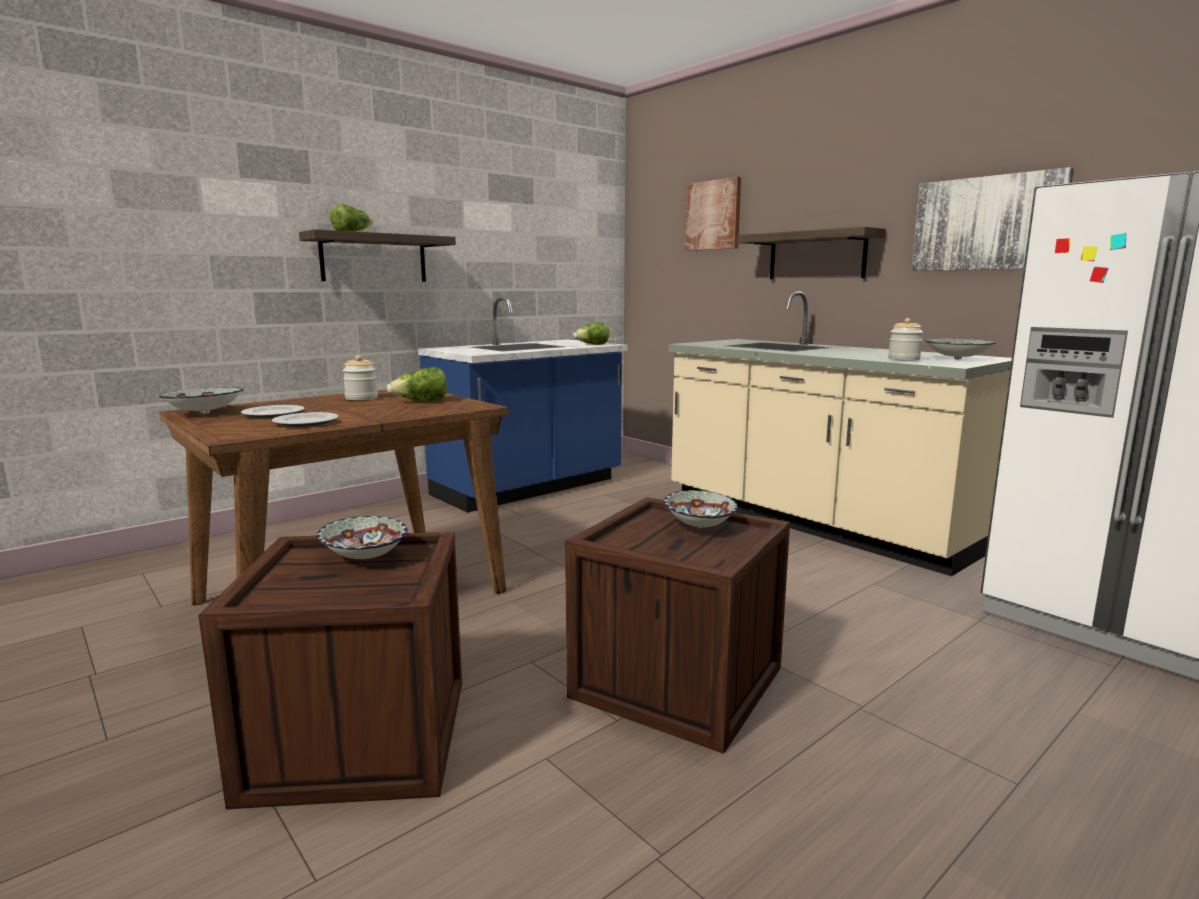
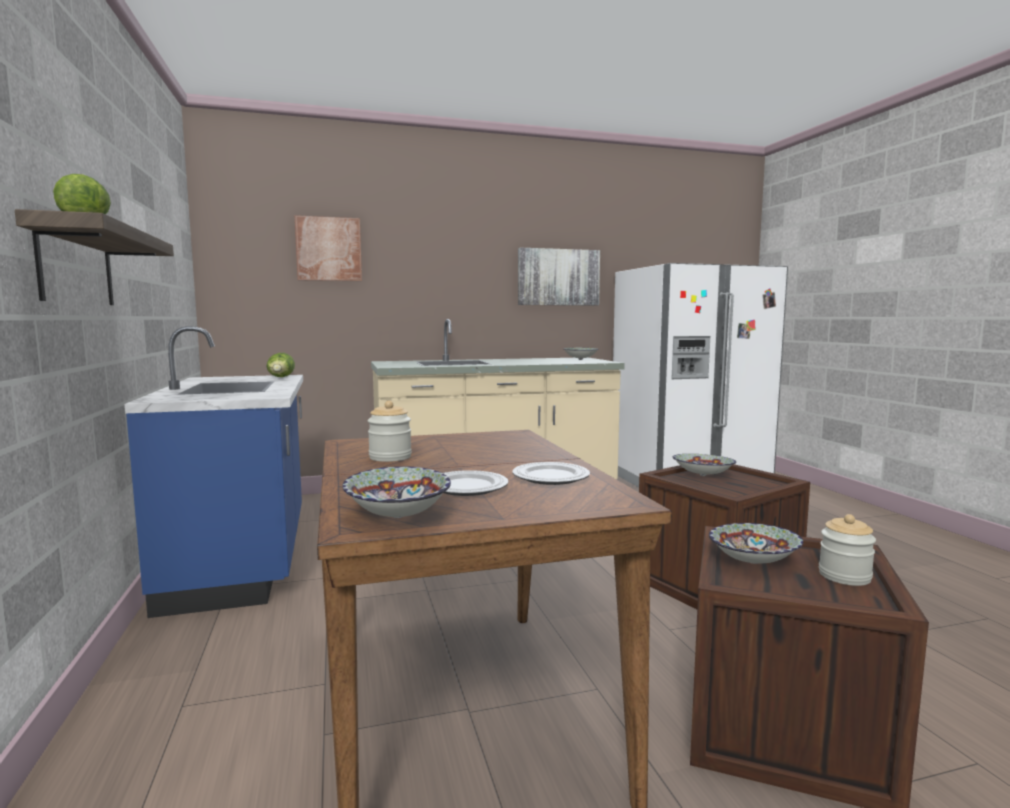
camera: 65 degrees left, 5 degrees down
lettuce [387,367,447,401] -> none
shelf [737,226,886,279] -> none
jar [888,318,923,361] -> jar moved to [819,514,876,586]

